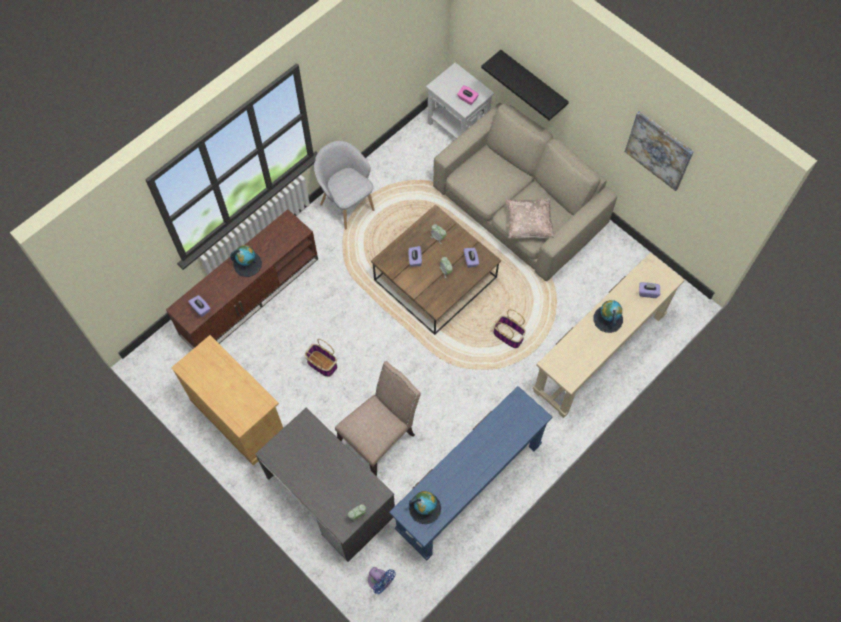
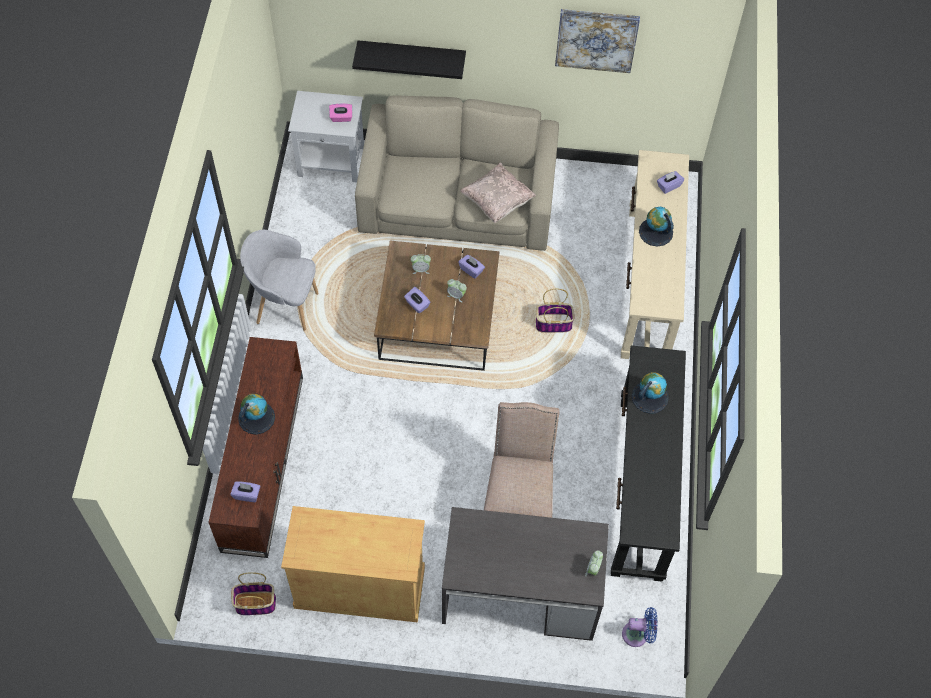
camera: 40 degrees left, 5 degrees down
basket [305,339,337,377] -> basket moved to [231,572,276,615]
blue console table [389,386,552,560] -> black console table [611,345,686,582]
globe [409,491,441,524] -> globe moved to [632,372,669,414]

